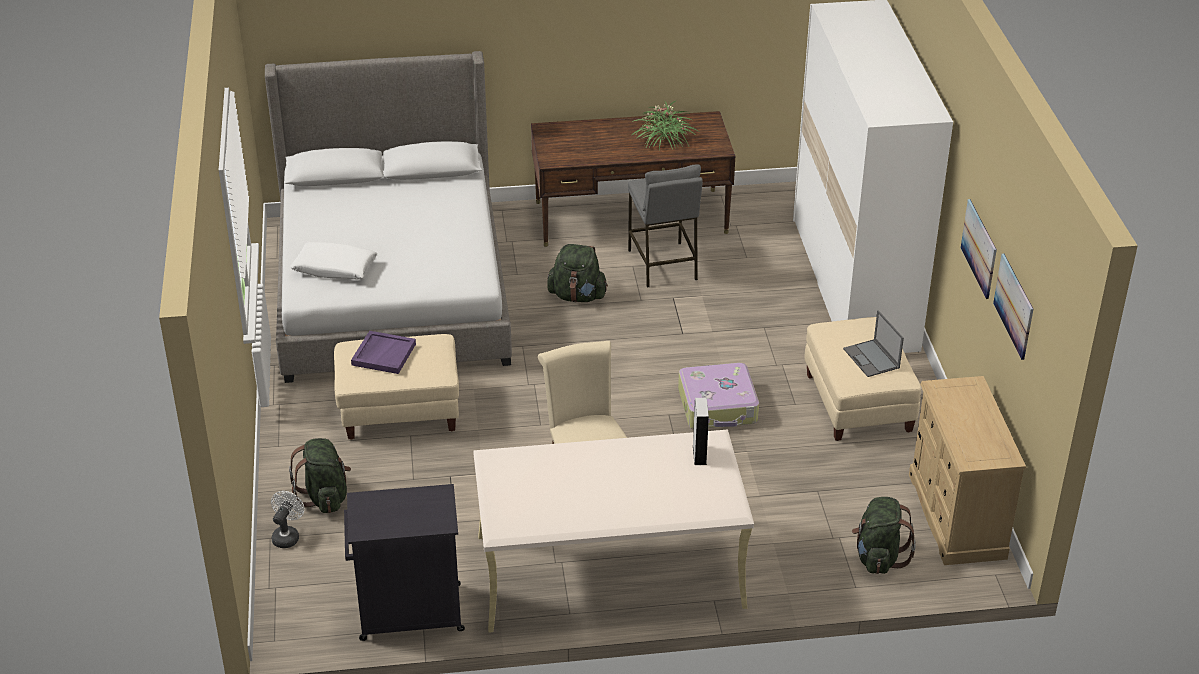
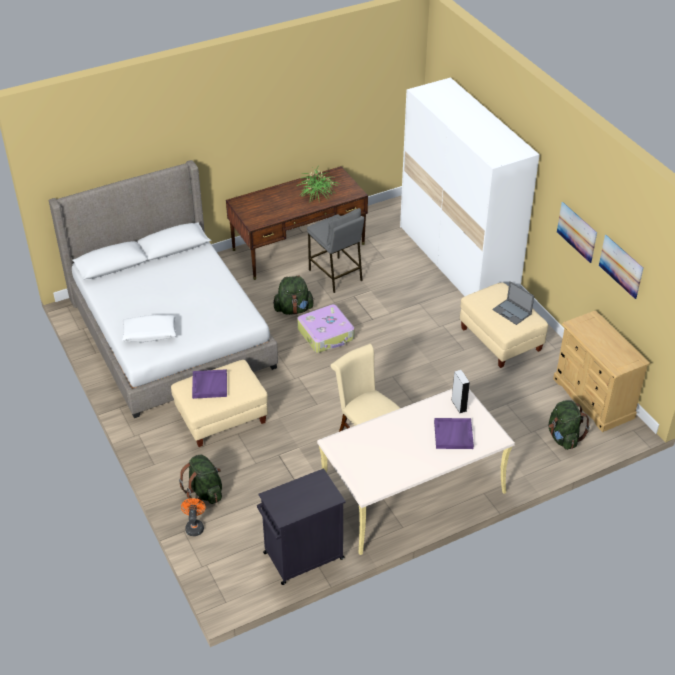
camera: 20 degrees left, 5 degrees up
white fan [271,491,305,548] -> orange fan [181,498,206,536]
suitcase [678,363,759,429] -> suitcase moved to [297,304,354,353]
none -> purple tray [434,418,474,449]

